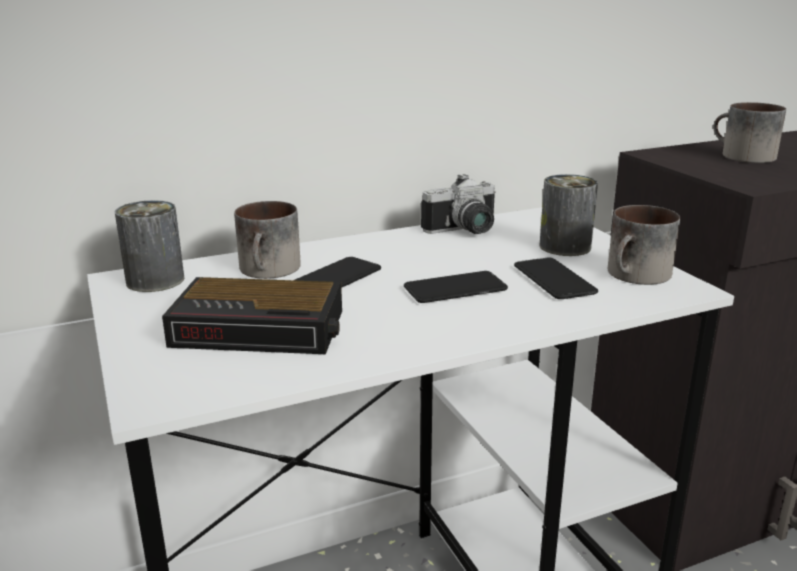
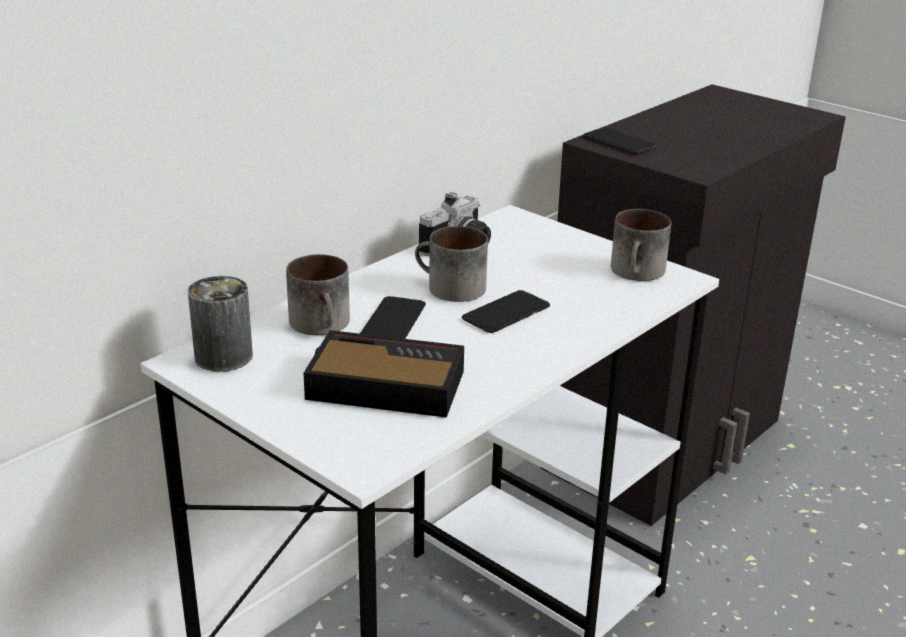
camera: 25 degrees left, 5 degrees up
alarm clock [162,277,342,354] -> alarm clock turned 150 degrees counterclockwise [303,330,464,418]
phone [514,258,598,299] -> phone moved to [583,128,657,154]
can [540,174,598,256] -> none
mug [713,102,786,163] -> mug moved to [415,226,488,302]

